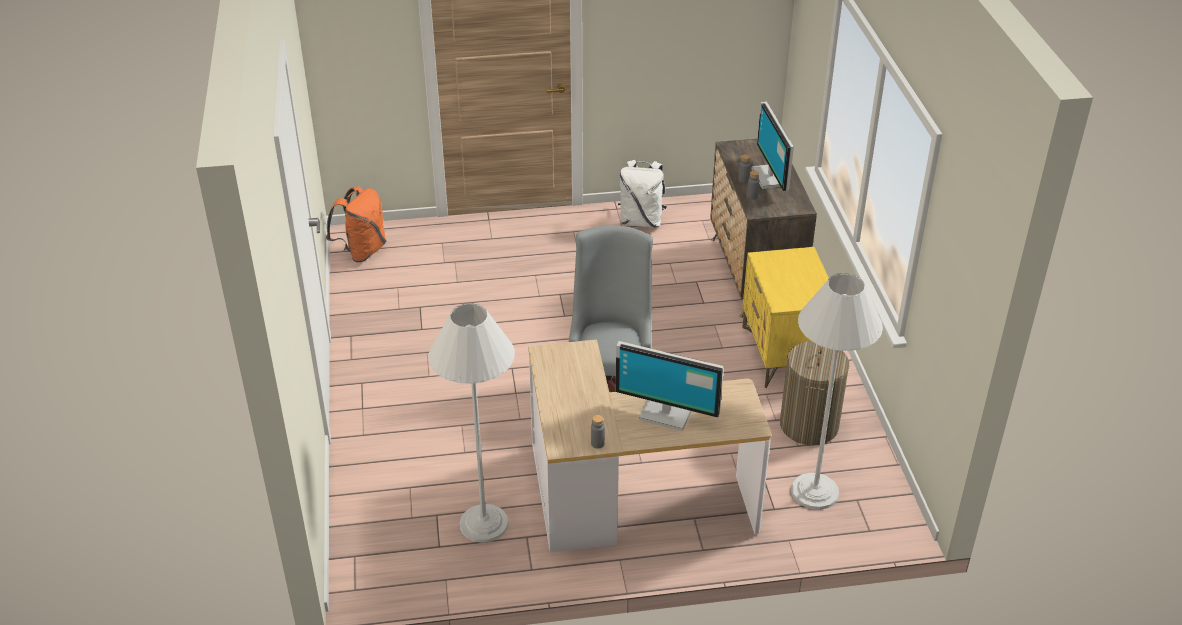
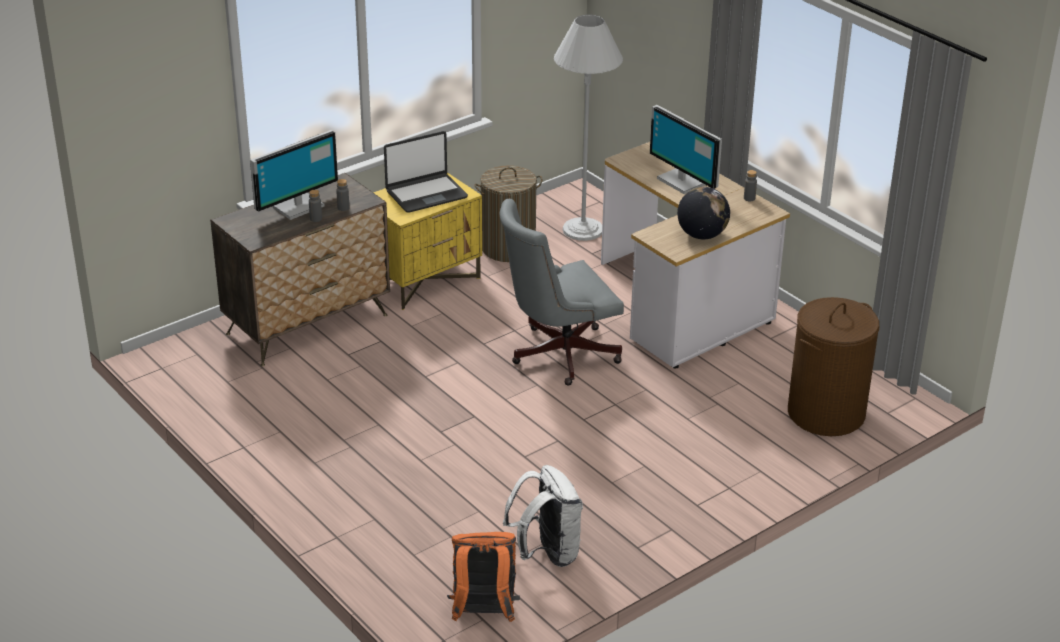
camera: 120 degrees left, 5 degrees down
white floor lamp [428,303,515,543] -> none
monitor [616,341,724,431] -> monitor turned 150 degrees clockwise [650,105,722,194]
white backpack [618,160,667,228] -> white backpack moved to [503,465,583,567]
none -> laptop [384,131,468,213]
none -> globe [677,187,730,239]
none -> brown laundry basket [788,297,879,436]

